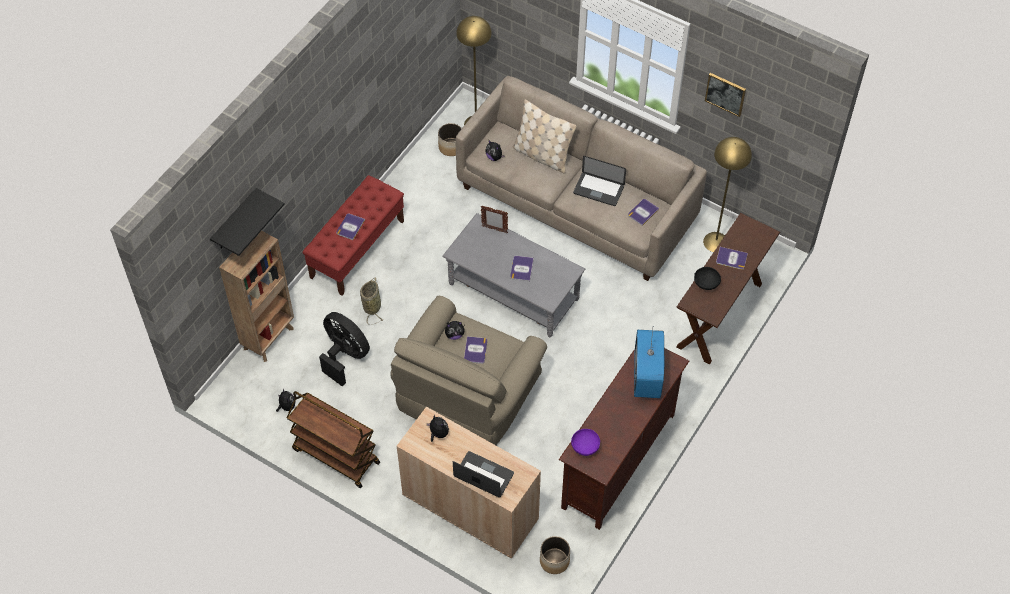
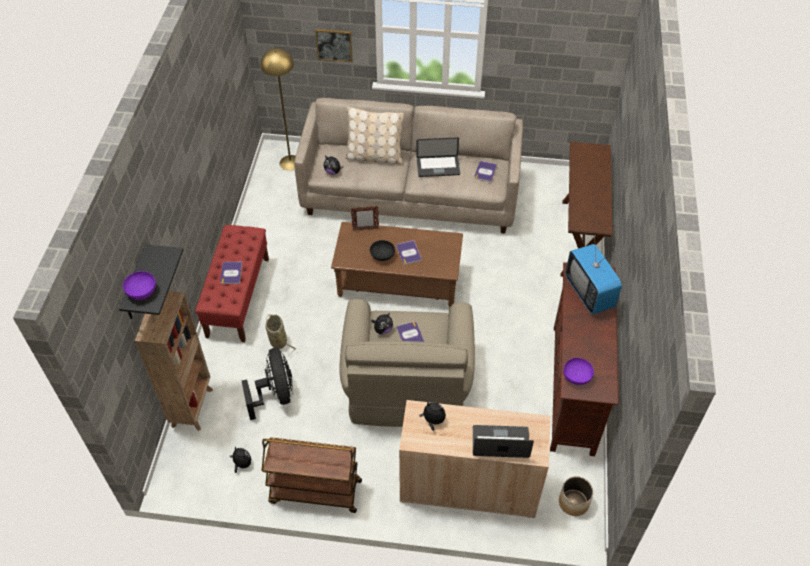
camera: 25 degrees left, 5 degrees down
black fan [319,312,370,387] -> black fan turned 60 degrees clockwise [242,348,293,420]
planter [438,123,462,156] -> none
grey coffee table [442,213,585,337] -> brown coffee table [331,222,463,308]
black bowl [694,267,721,290] -> black bowl moved to [370,240,395,261]
yellow floor lamp [703,137,752,252] -> none
picture [705,73,746,117] -> picture moved to [315,29,353,62]
book [716,247,748,270] -> none
none -> purple bowl [123,271,156,300]

